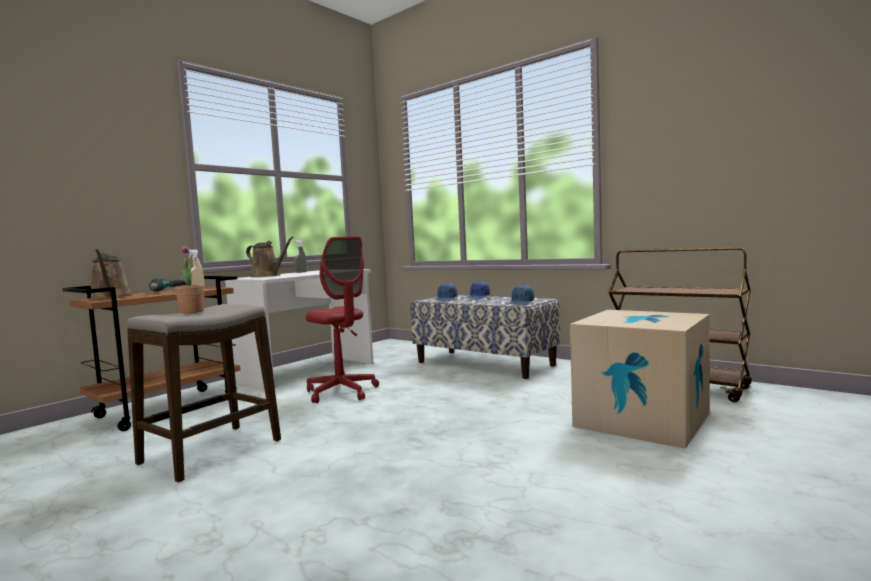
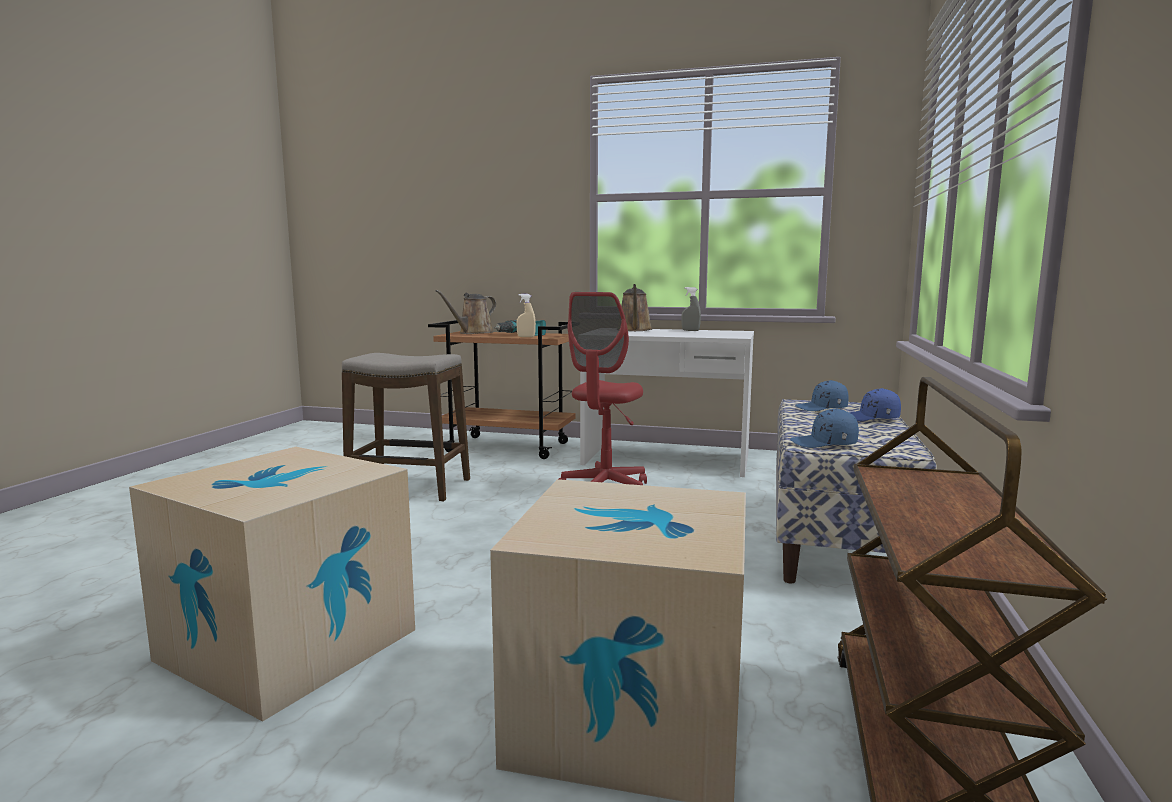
camera: 65 degrees right, 5 degrees up
potted plant [175,246,204,313] -> none
none -> cardboard box [129,447,415,722]

